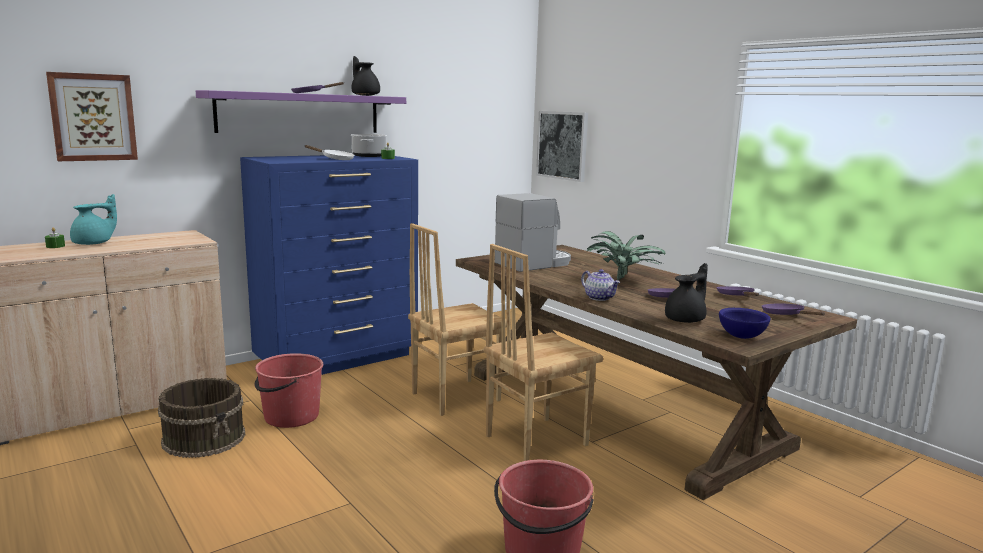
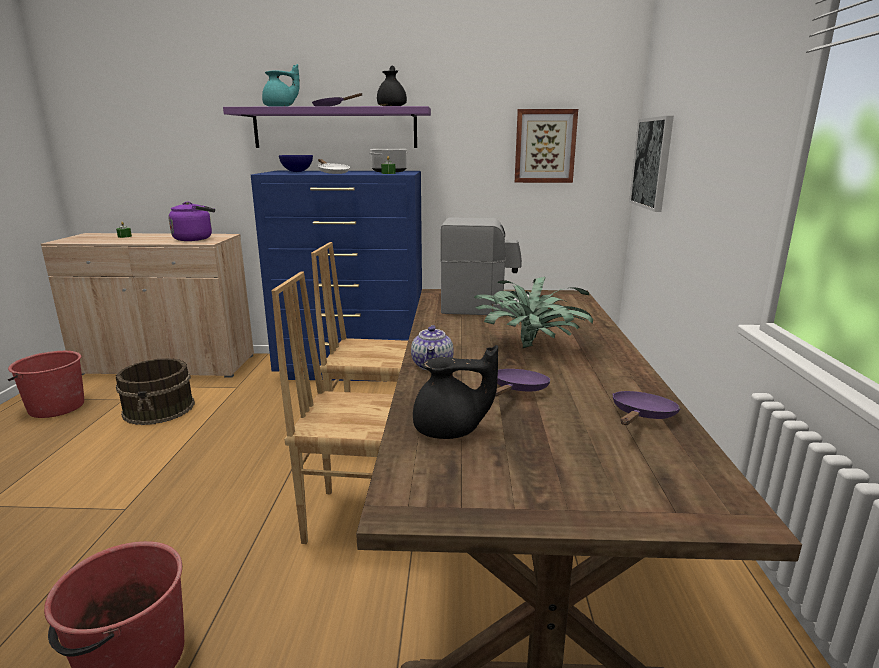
camera: 40 degrees right, 5 degrees up
picture [46,72,138,161] -> picture moved to [515,109,578,183]
turquoise teapot [70,194,117,245] -> turquoise teapot moved to [262,64,300,107]
red bucket [254,353,323,428] -> red bucket moved to [8,351,84,418]
blue bowl [719,308,770,339] -> blue bowl moved to [279,155,313,172]
purple frying pan [762,303,825,315] -> none
none -> purple kettle [168,202,215,241]

